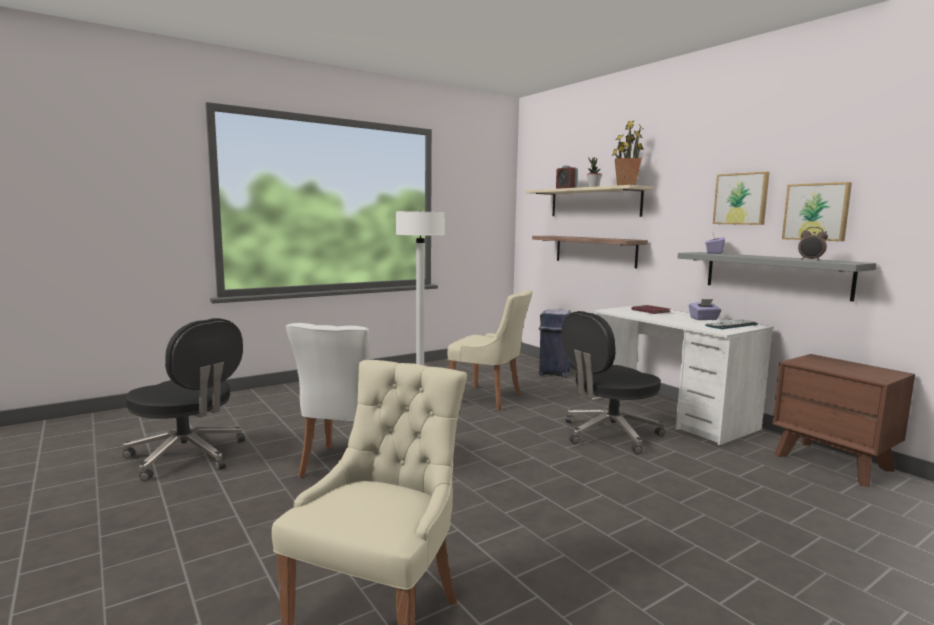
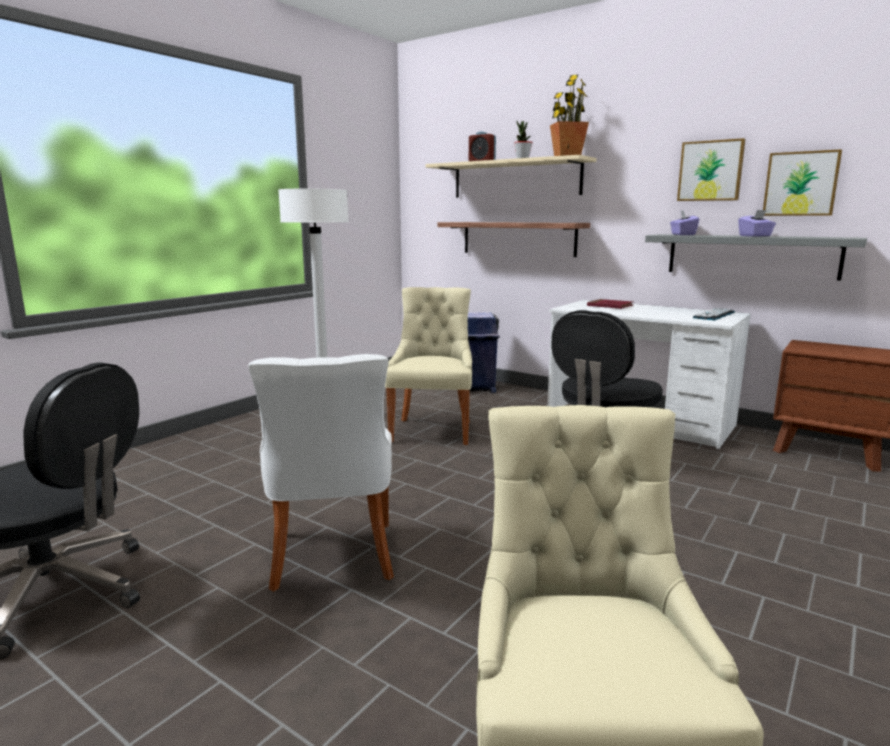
camera: 20 degrees left, 5 degrees up
beige chair [447,290,533,411] -> beige chair turned 90 degrees counterclockwise [385,287,472,445]
purple tissue box [689,299,721,320] -> purple tissue box moved to [738,210,776,237]
alarm clock [798,227,828,261] -> none

